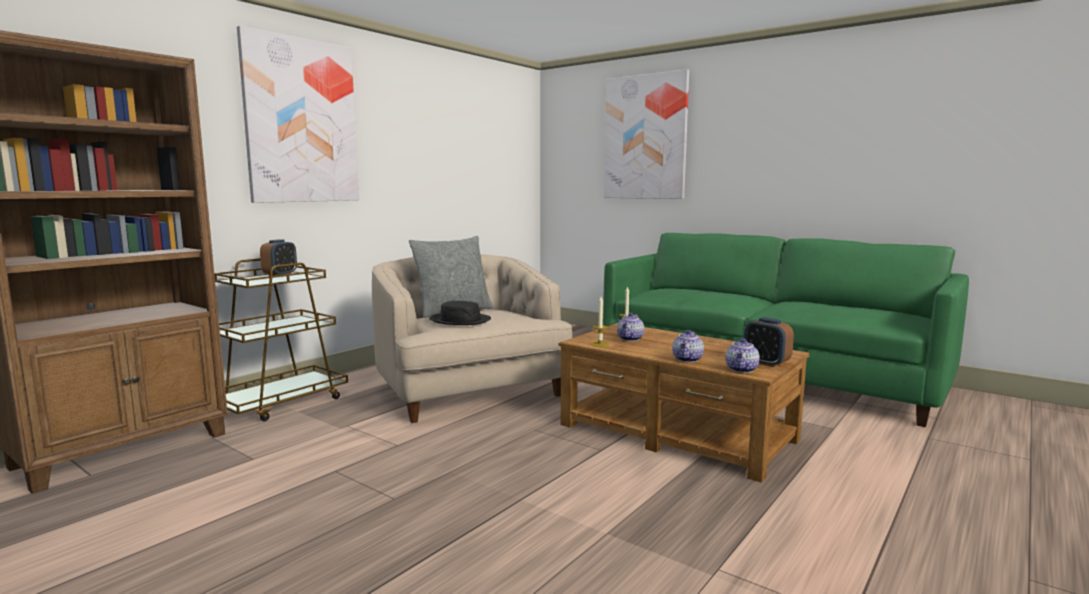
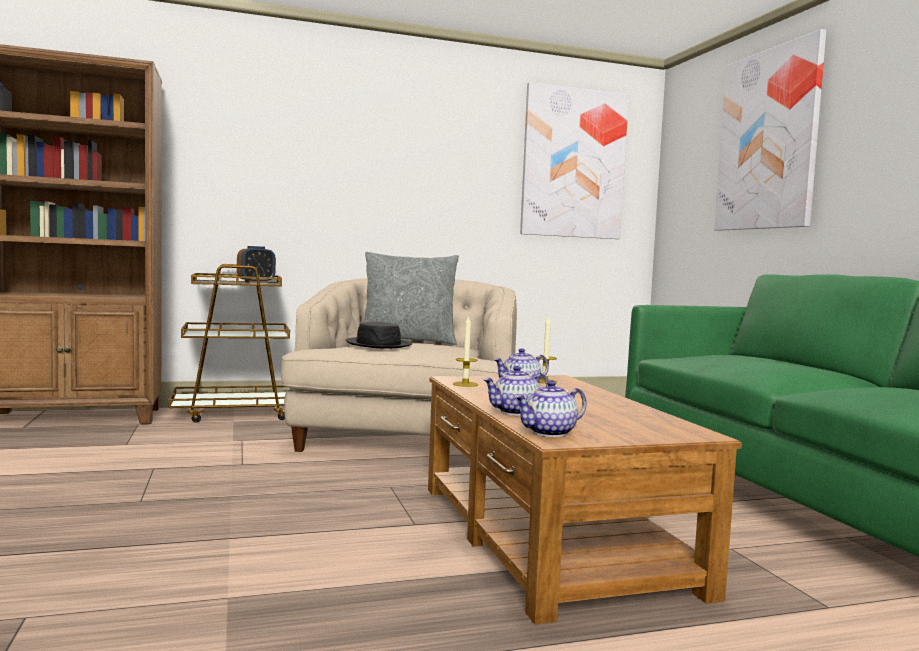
camera: 35 degrees right, 5 degrees down
picture [237,26,359,203] -> picture moved to [520,82,629,239]
alarm clock [744,317,794,367] -> none

